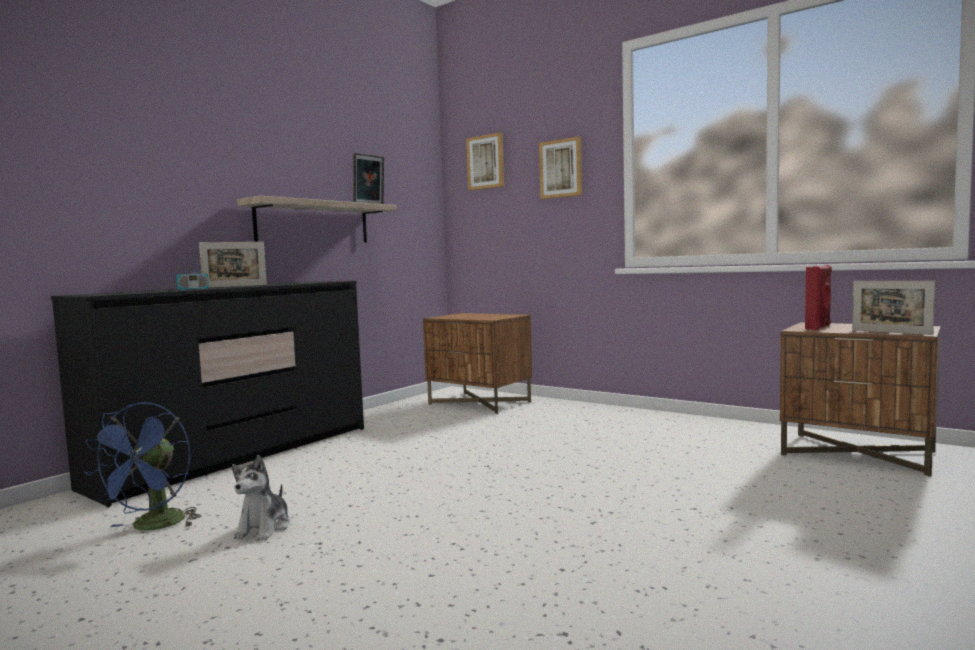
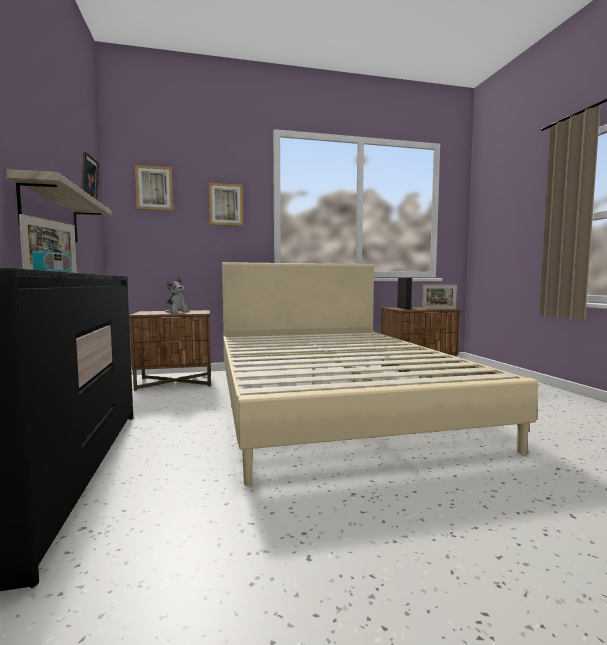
camera: 50 degrees left, 0 degrees up
blue fan [84,402,202,531] -> none
plush toy [232,455,290,540] -> plush toy moved to [165,277,189,313]
red speaker [805,265,832,330] -> black speaker [397,277,412,310]
none -> beige bed [222,262,538,486]

